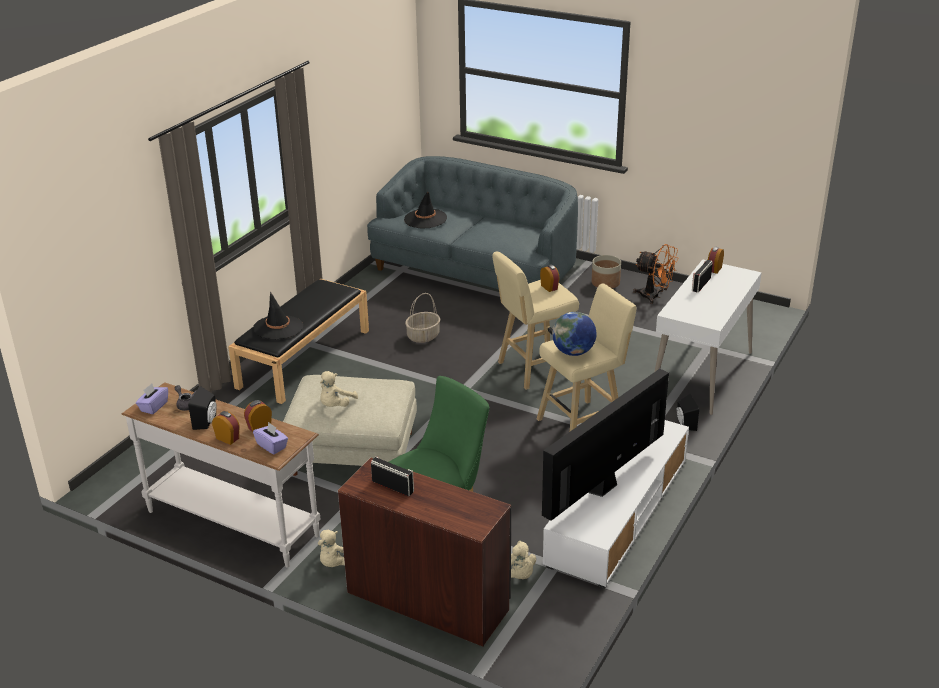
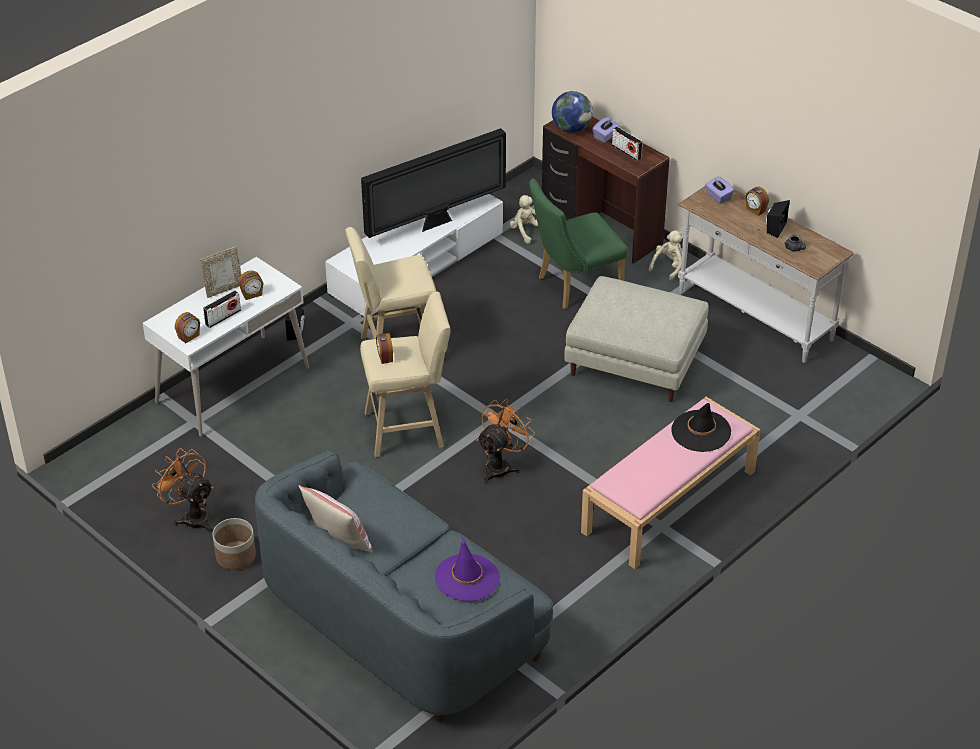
camera: 165 degrees left, 10 degrees up
purple tissue box [136,384,168,414] -> purple tissue box moved to [592,117,620,143]
black bench [228,279,369,404] -> pink bench [581,397,760,569]
alarm clock [244,400,272,432] -> alarm clock moved to [238,270,263,300]
beige plush toy [320,371,358,407] -> none
black hat [404,192,447,229] -> purple hat [434,537,500,601]
basket [405,293,440,343] -> none
globe [552,312,597,356] -> globe moved to [552,91,593,133]
none -> picture frame [200,246,242,298]
none -> pillow [299,485,373,553]
none -> orange fan [477,399,535,484]

